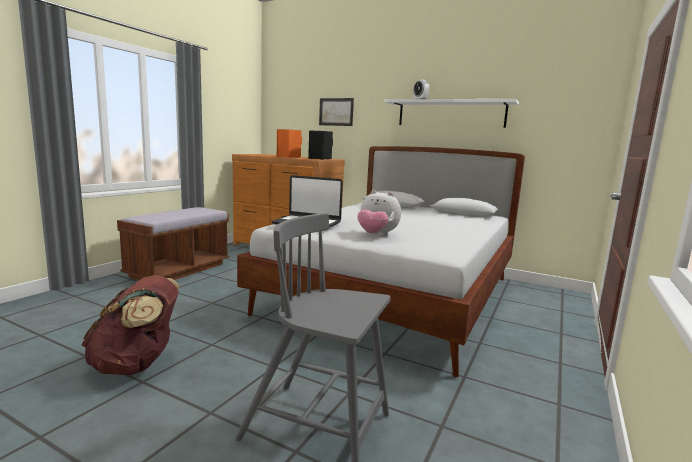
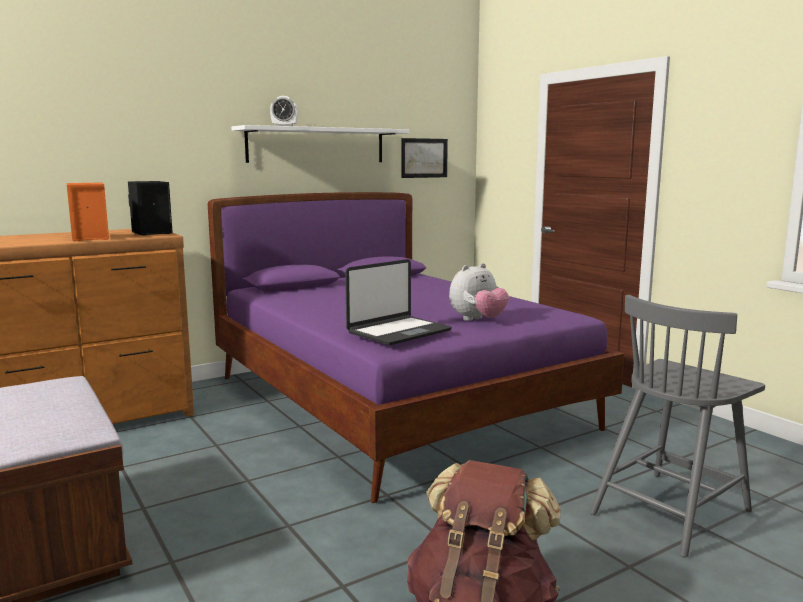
camera: 60 degrees left, 0 degrees up
white bed [237,146,525,377] -> purple bed [208,192,624,503]
picture [319,98,354,126] -> picture moved to [401,138,448,178]

